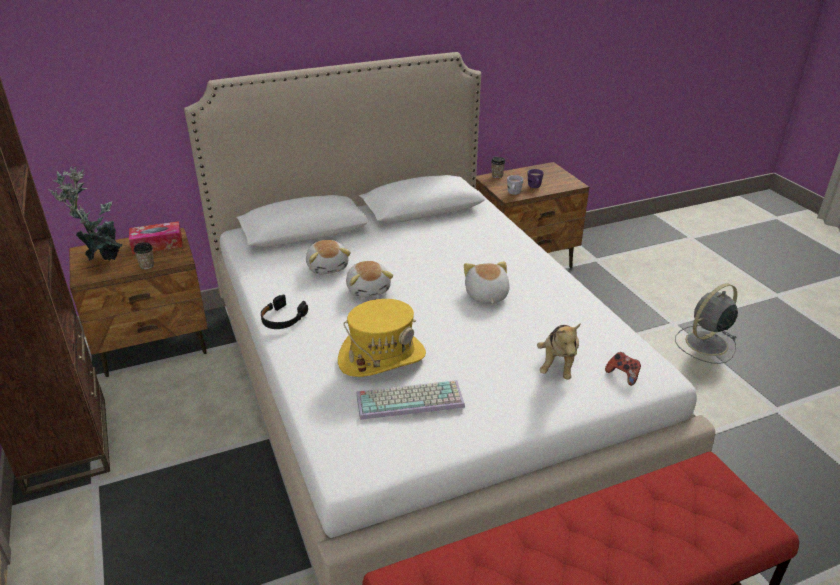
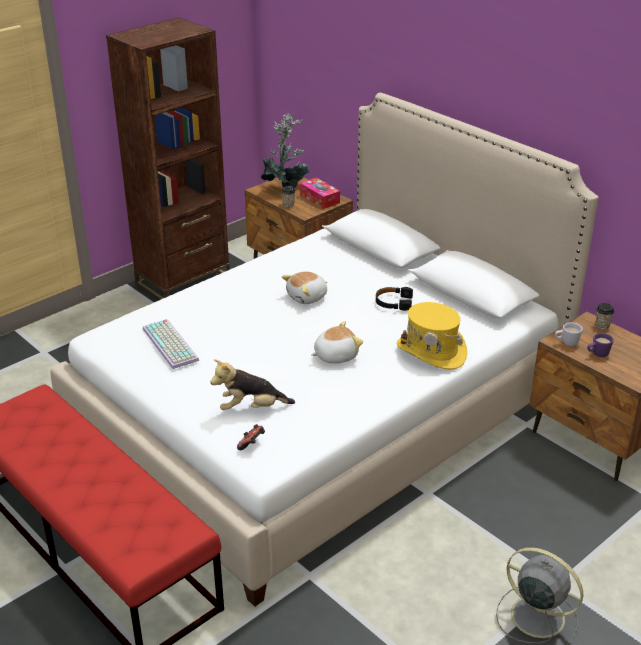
camera: 70 degrees right, 0 degrees up
black headphones [261,294,308,329] -> black headphones moved to [376,287,413,311]
plush toy [306,240,351,274] -> none
yellow hat [338,299,426,377] -> yellow hat moved to [397,302,467,370]

